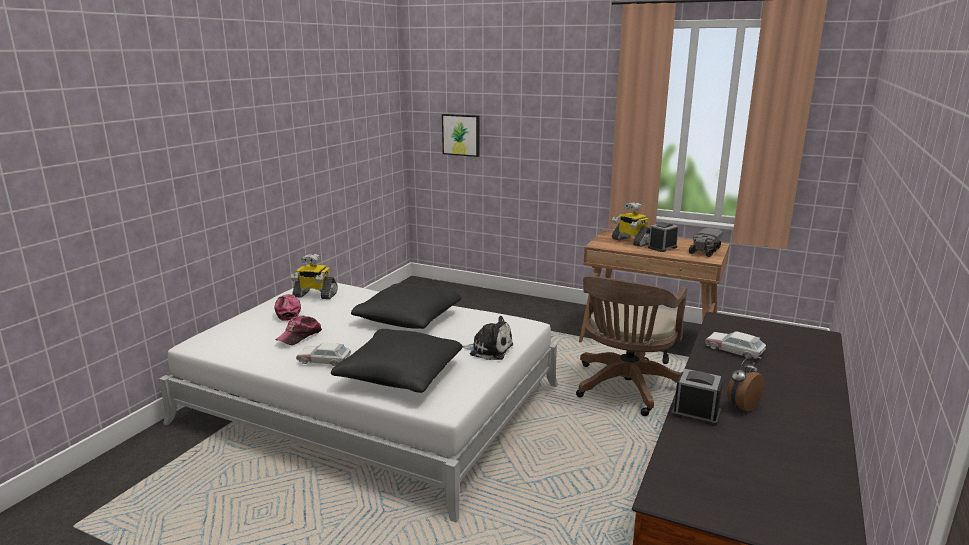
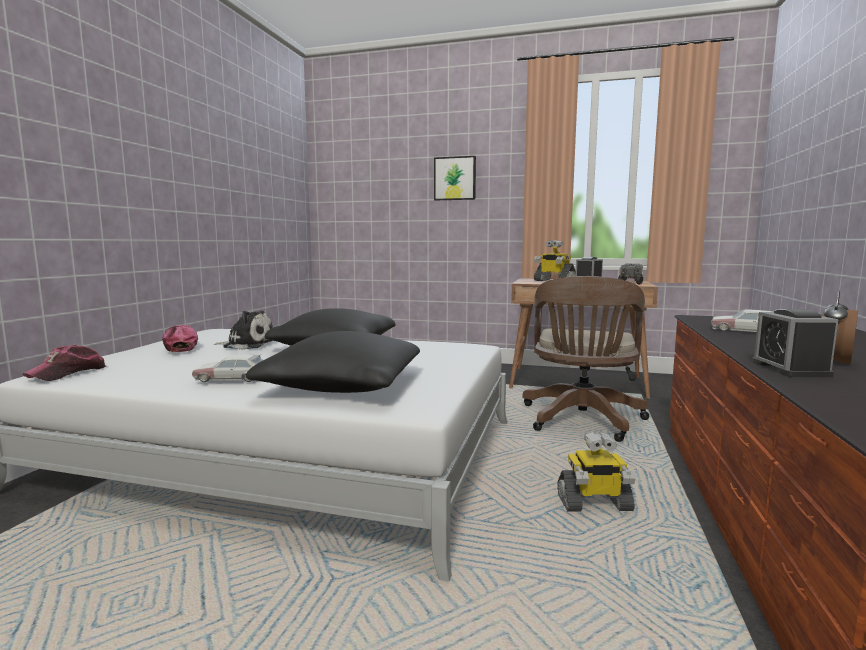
camera: 10 degrees left, 10 degrees down
cap [276,316,322,345] -> cap moved to [23,345,107,381]
toy robot [291,254,338,299] -> toy robot moved to [557,432,636,511]
picture [442,114,480,157] -> picture moved to [434,156,476,200]
plush toy [462,316,513,360] -> plush toy moved to [214,310,273,350]
alarm clock [671,369,723,426] -> alarm clock turned 105 degrees counterclockwise [752,309,839,377]

